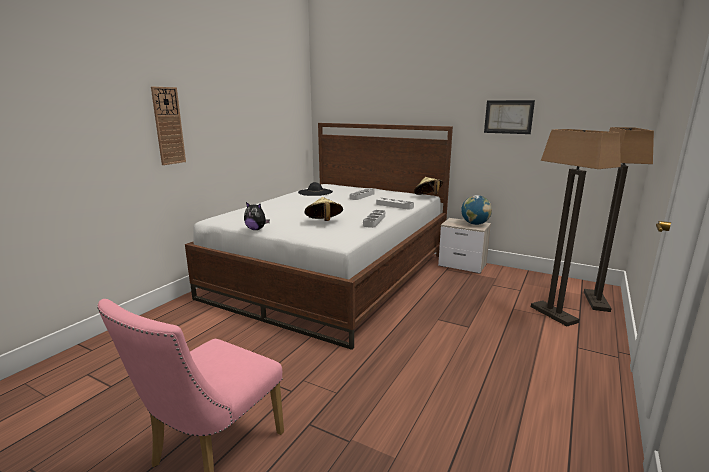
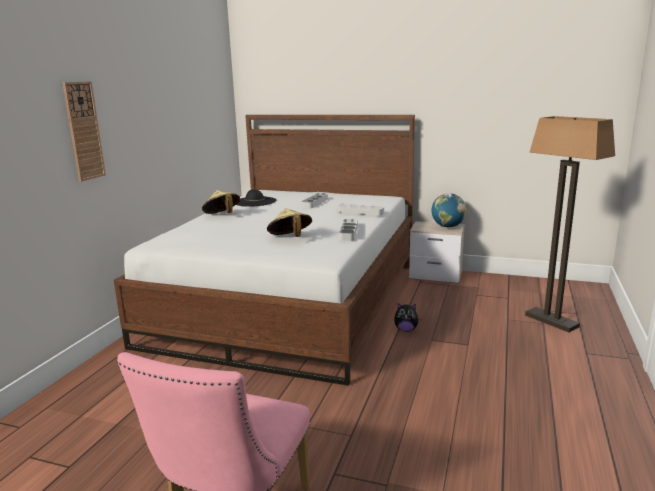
camera: 10 degrees left, 0 degrees up
plush toy [244,202,270,230] -> plush toy moved to [394,303,420,332]
beige hat [414,177,443,195] -> beige hat moved to [202,190,240,214]
picture [484,100,535,134] -> none
floor lamp [584,127,654,312] -> none

